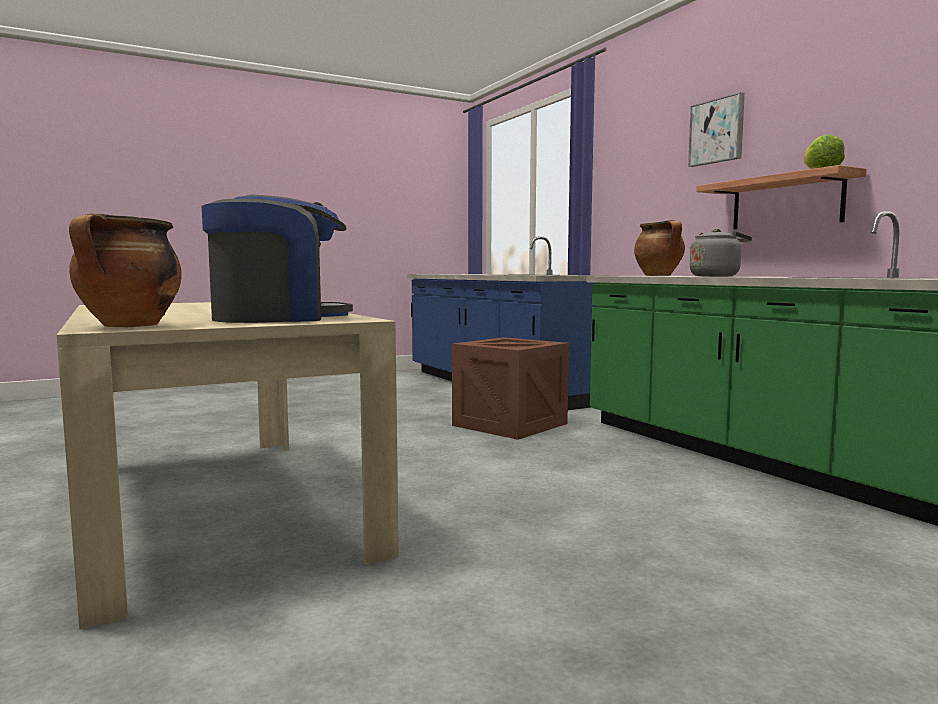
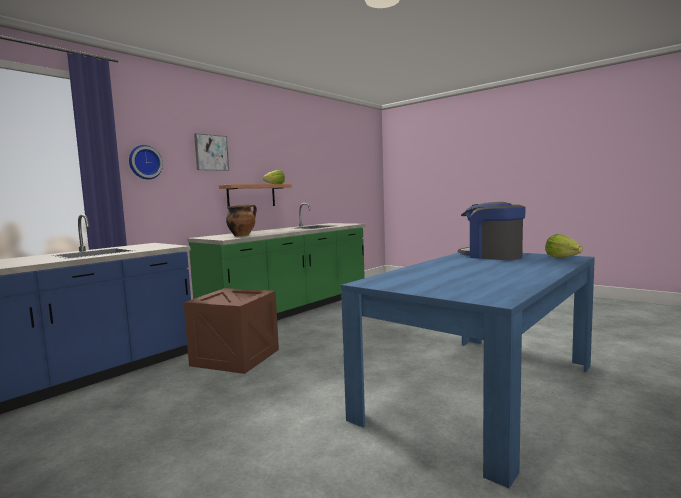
camera: 110 degrees left, 0 degrees up
beige dining table [56,302,399,630] -> blue dining table [341,253,595,488]
cooking pot [69,213,182,327] -> lettuce [545,234,583,258]
grey kettle [689,229,752,277] -> none
none -> wall clock [129,145,163,179]

